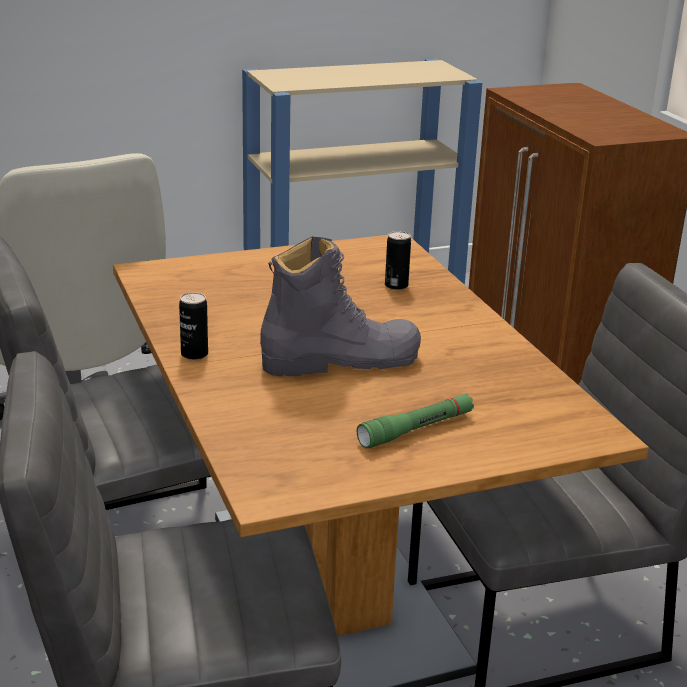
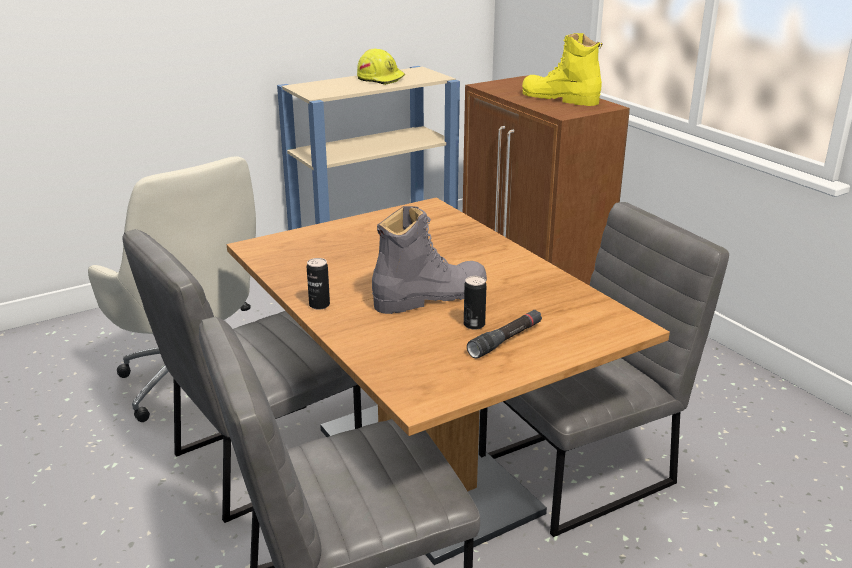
camera: 10 degrees left, 0 degrees up
green flashlight [357,394,474,448] -> black flashlight [467,310,542,359]
can [385,231,411,290] -> can moved to [464,276,487,330]
none -> yellow hard hat [357,49,405,85]
none -> yellow boot [522,33,602,106]

